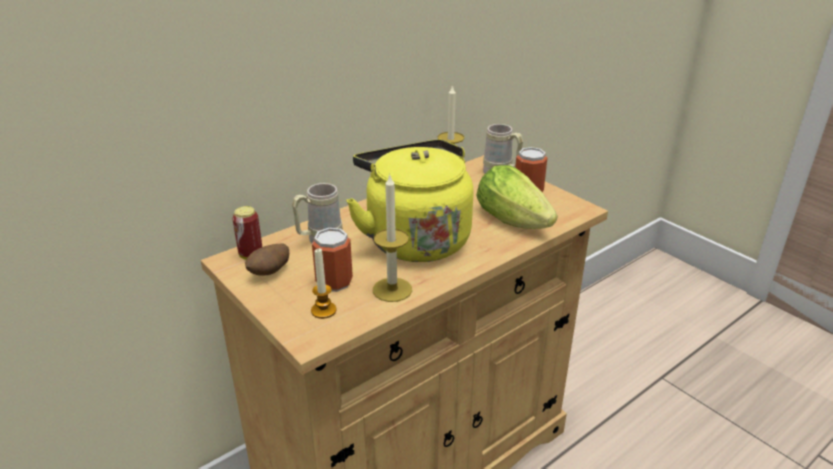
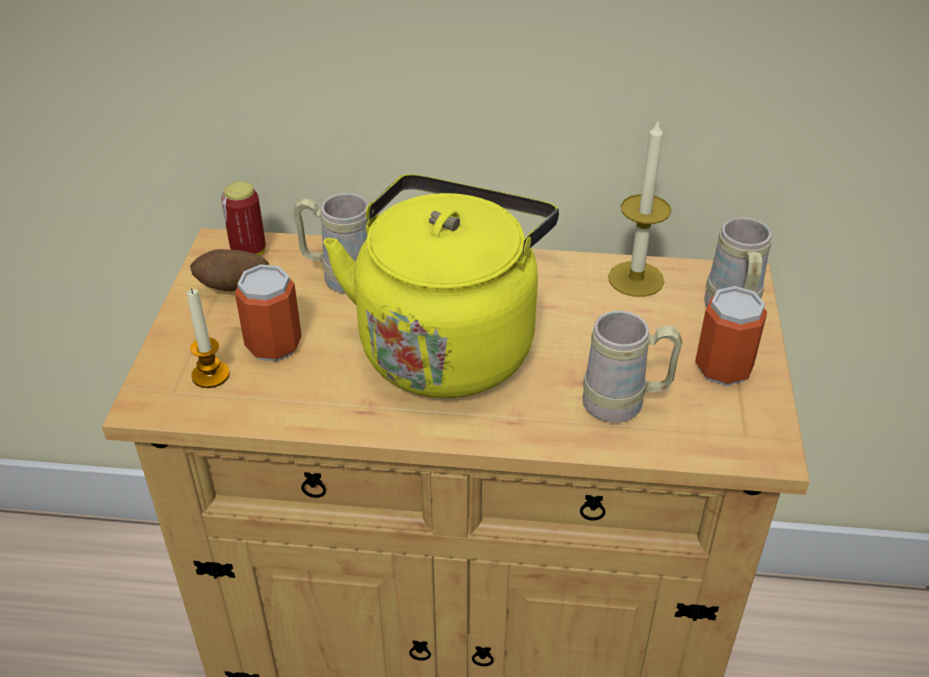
camera: 45 degrees right, 10 degrees up
candle [373,174,412,302] -> none
lettuce [476,165,558,229] -> beige mug [582,311,683,423]

